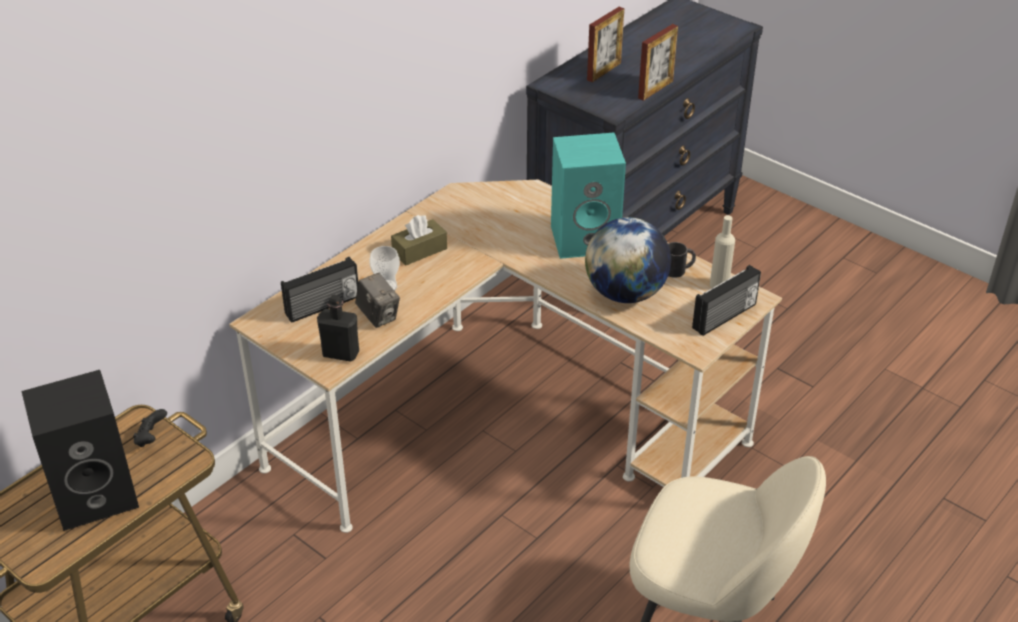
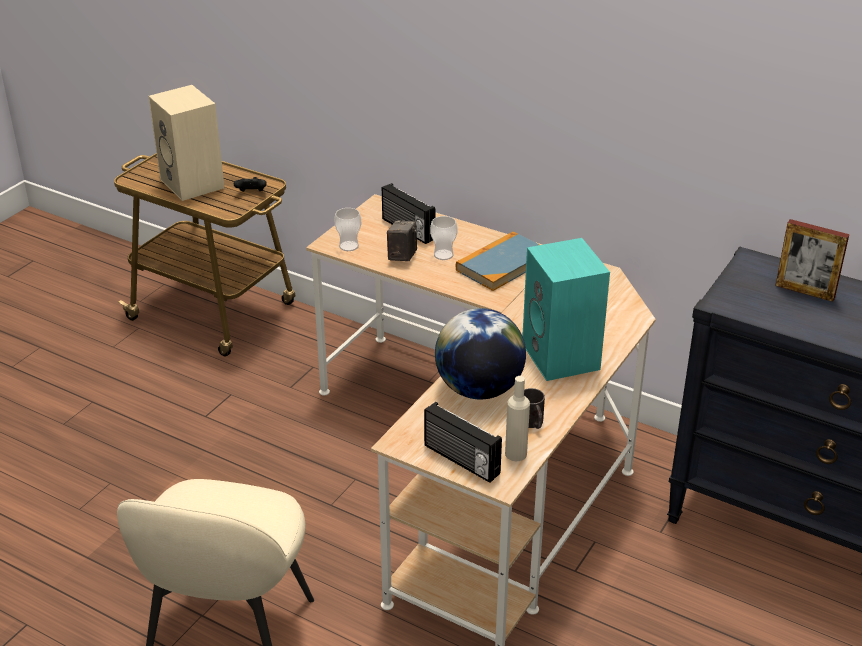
camera: 80 degrees right, 5 degrees down
black speaker [21,370,139,531] -> beige speaker [148,85,225,201]
black bottle [317,295,359,362] -> cup [334,208,361,251]
camera [355,273,400,328] -> camera turned 150 degrees clockwise [387,221,417,261]
brown tissue box [391,215,447,266] -> book [456,231,540,291]
picture frame [638,24,678,101] -> none

